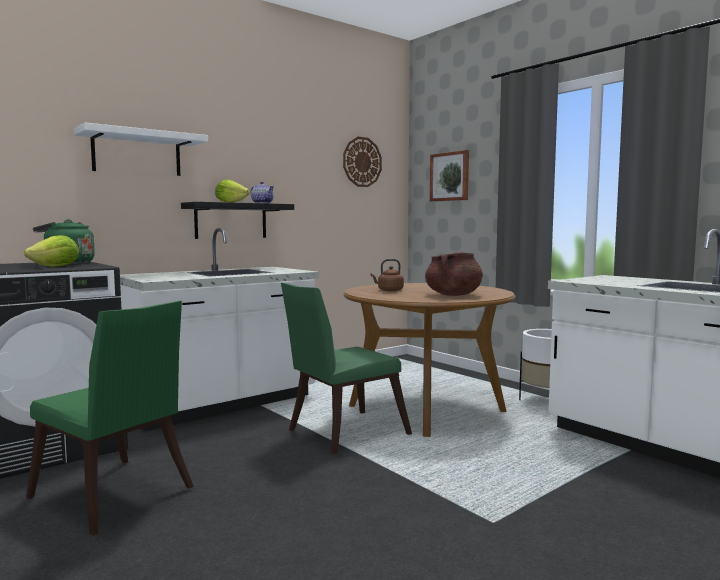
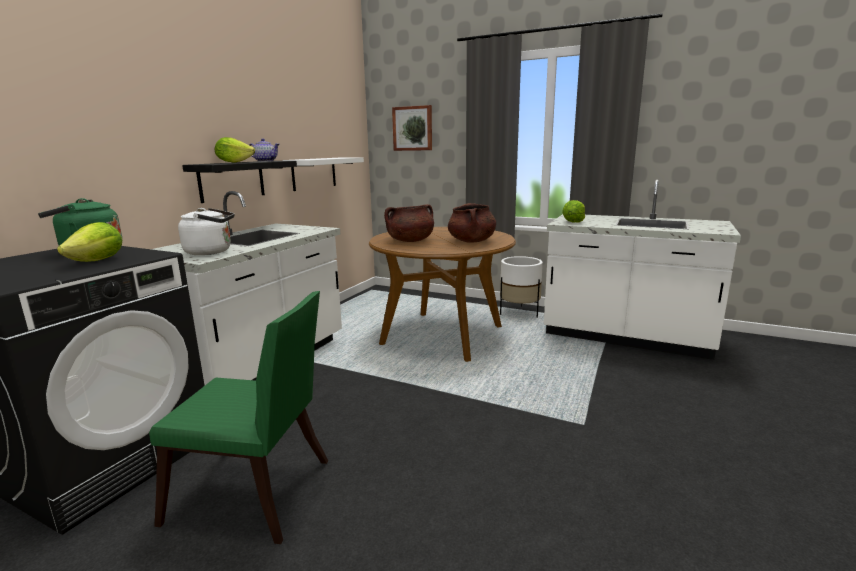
camera: 25 degrees left, 10 degrees up
white shelf [74,123,208,176] -> white shelf moved to [282,157,364,191]
green chair [281,282,412,454] -> none
wall clock [343,137,382,187] -> none
brown kettle [370,259,404,292] -> brown cooking pot [384,204,434,242]
none -> white kettle [178,208,235,255]
none -> lettuce [562,200,585,222]

